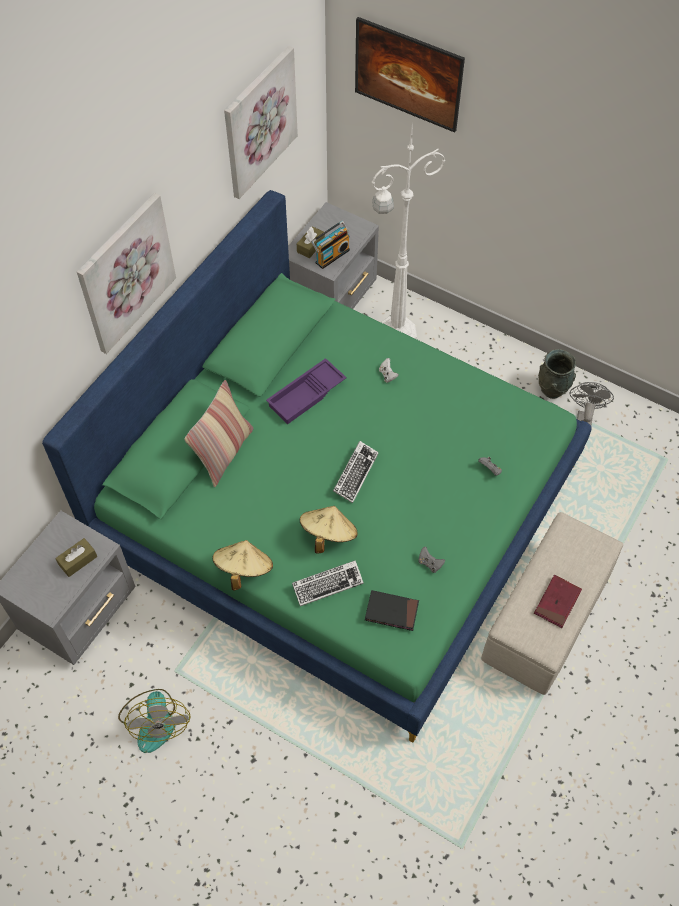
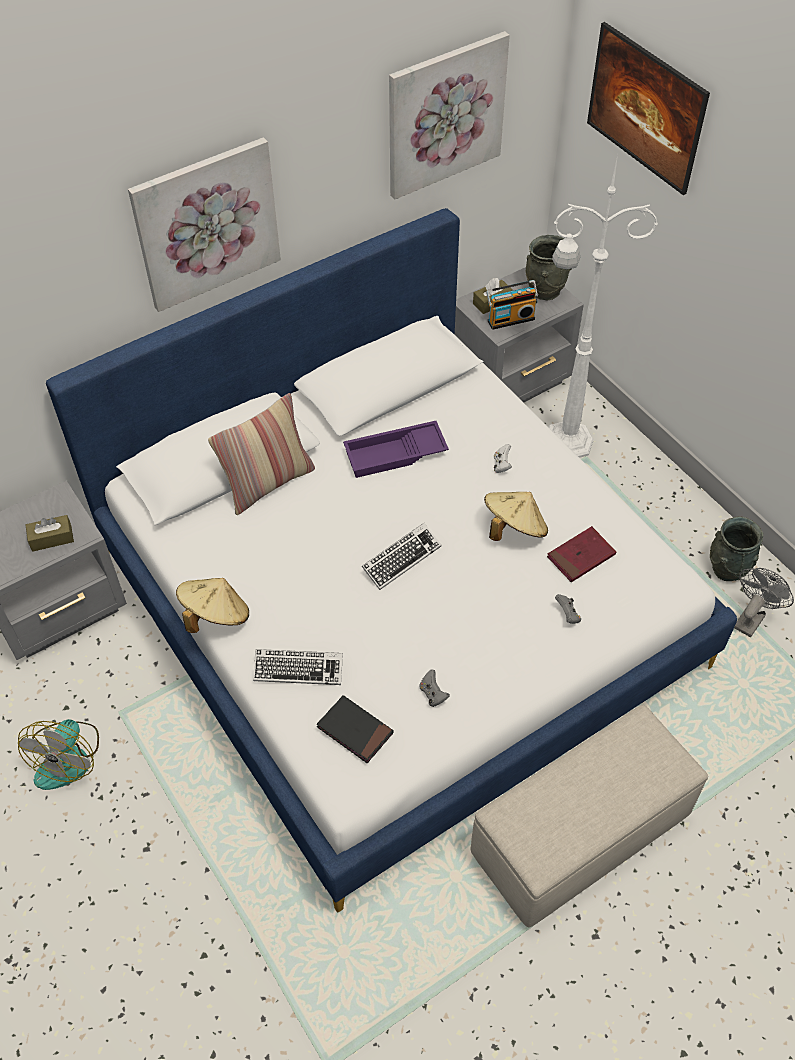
camera: 25 degrees right, 5 degrees down
green bed [42,190,592,743] -> white bed [46,208,737,912]
beige hat [300,506,358,554] -> beige hat moved to [484,492,548,541]
red book [534,575,582,628] -> red book moved to [547,526,616,582]
none -> grey vase [526,235,572,301]

